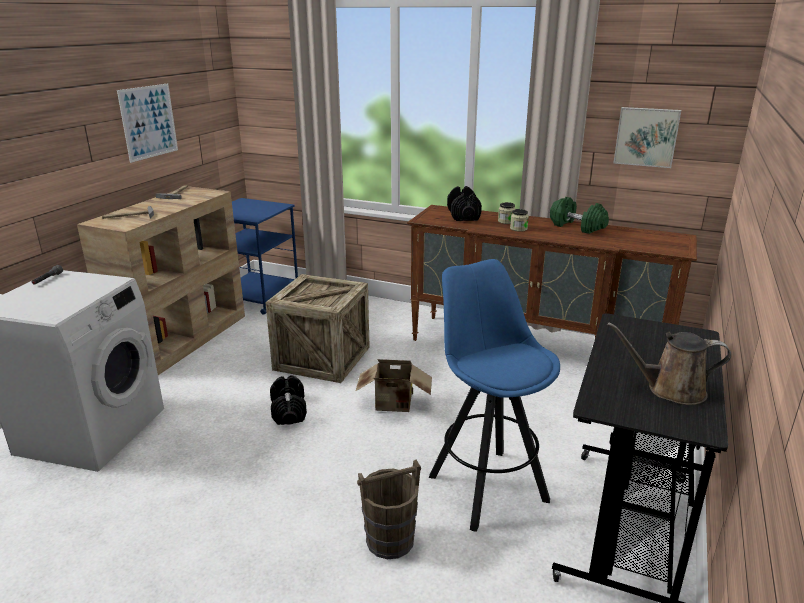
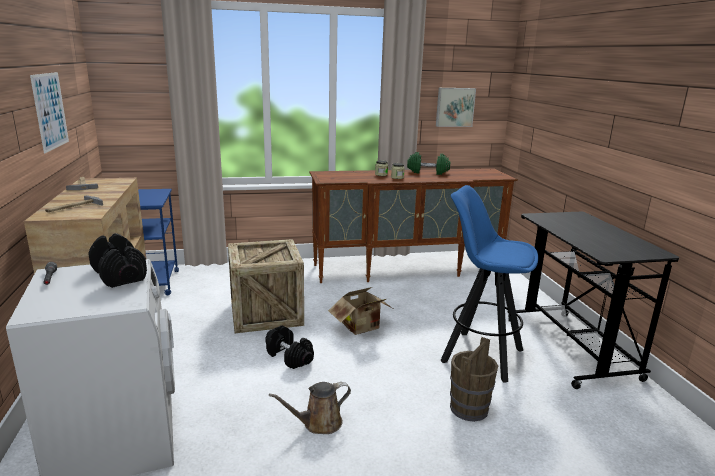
camera: 35 degrees left, 5 degrees down
black dumbbell [447,186,482,221] -> black dumbbell moved to [88,233,147,288]
brown watering can [607,322,731,405] -> brown watering can moved to [269,382,351,434]

